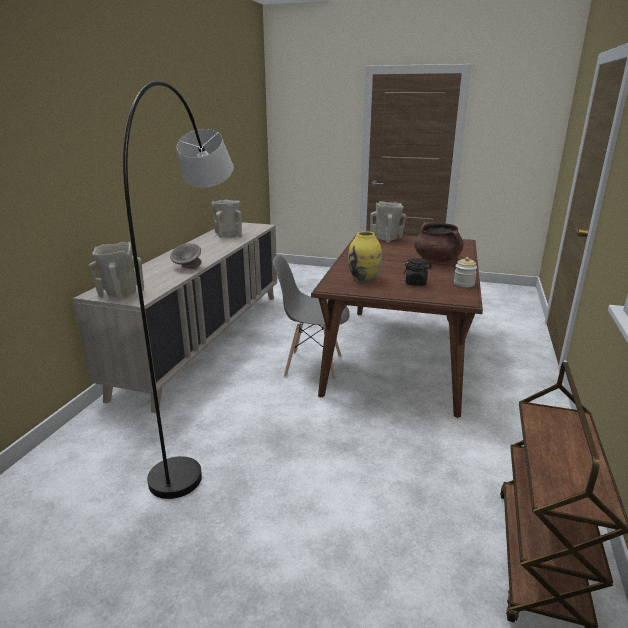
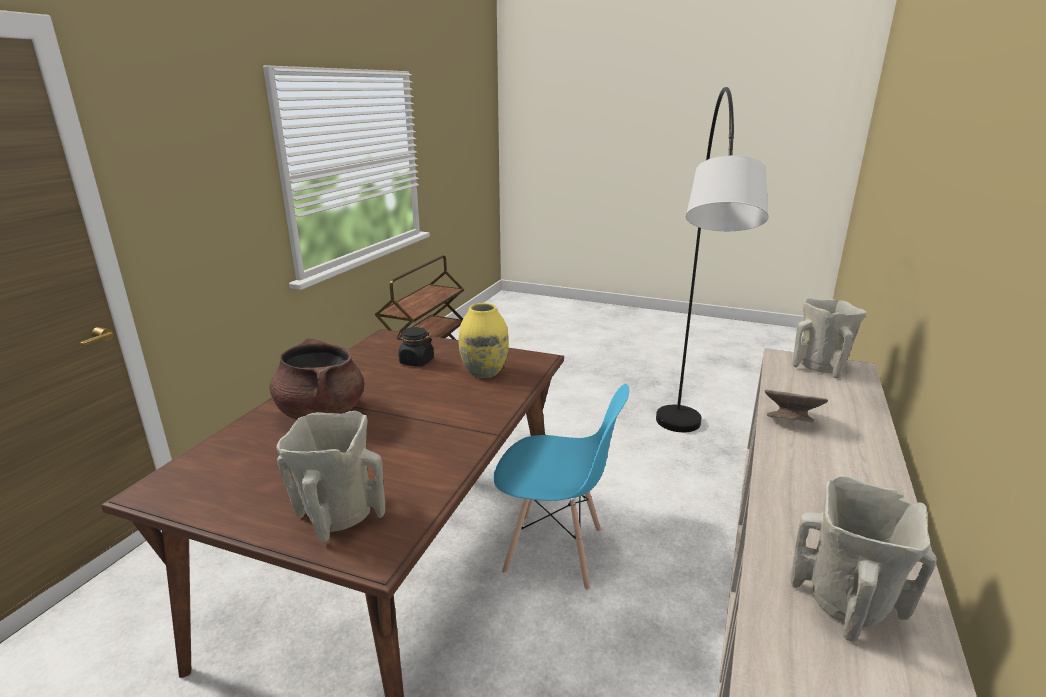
camera: 175 degrees left, 0 degrees up
grey chair [273,254,350,380] -> blue chair [493,383,629,590]
jar [454,257,477,287] -> none

